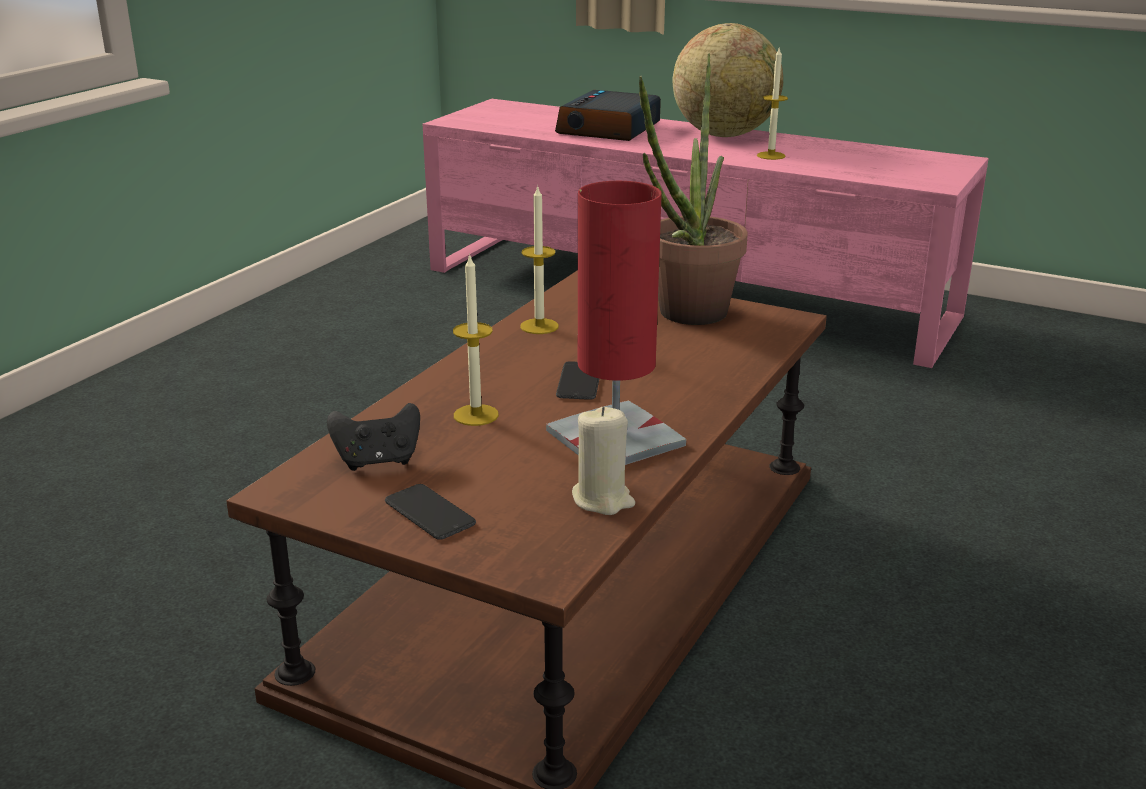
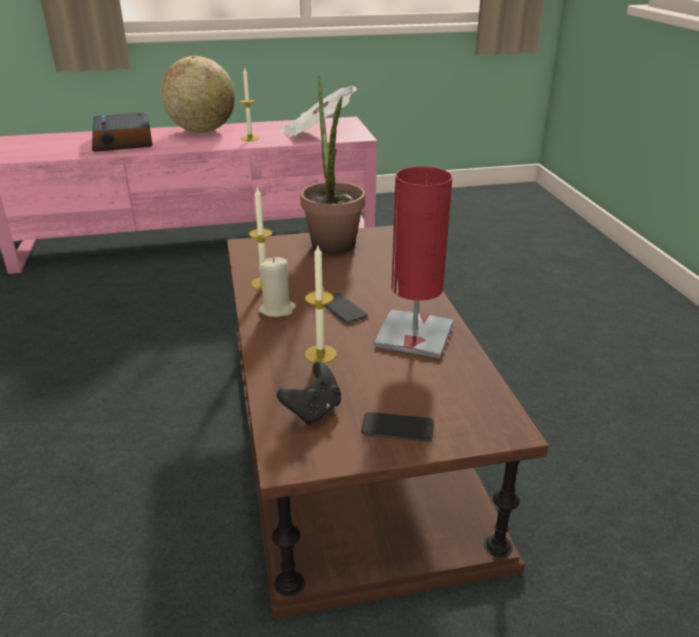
camera: 40 degrees left, 5 degrees up
beige candle [572,407,635,515] -> beige candle moved to [259,257,296,317]
none -> newspaper [279,86,357,137]

